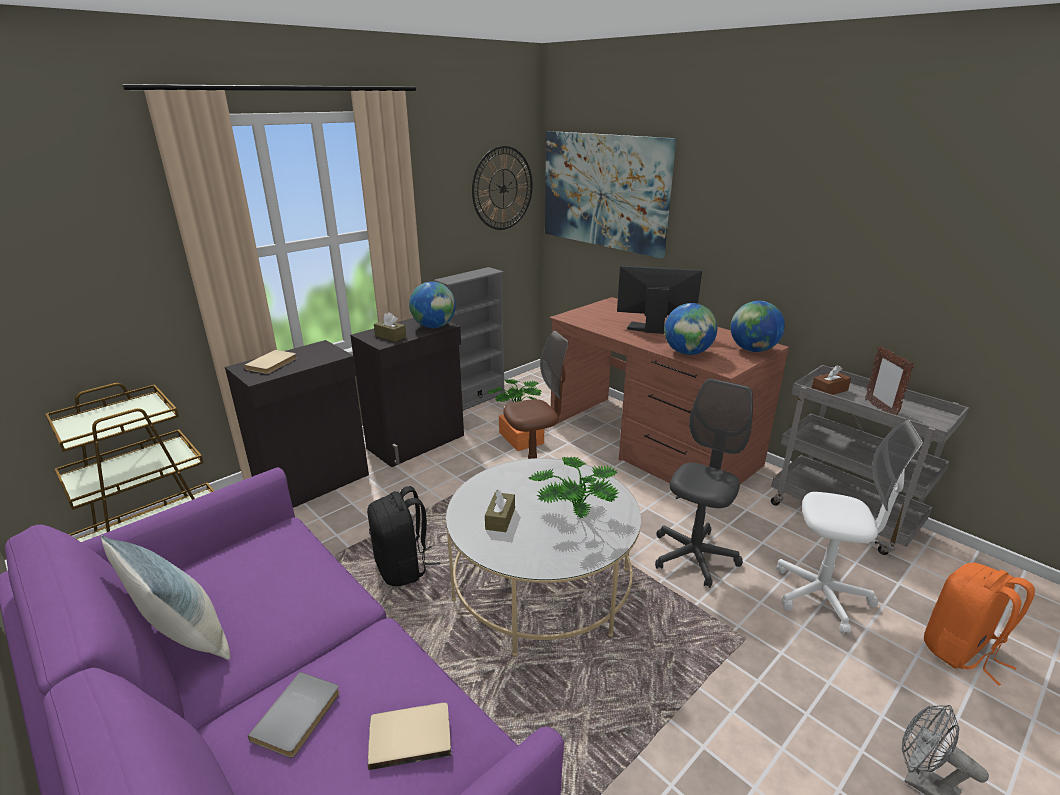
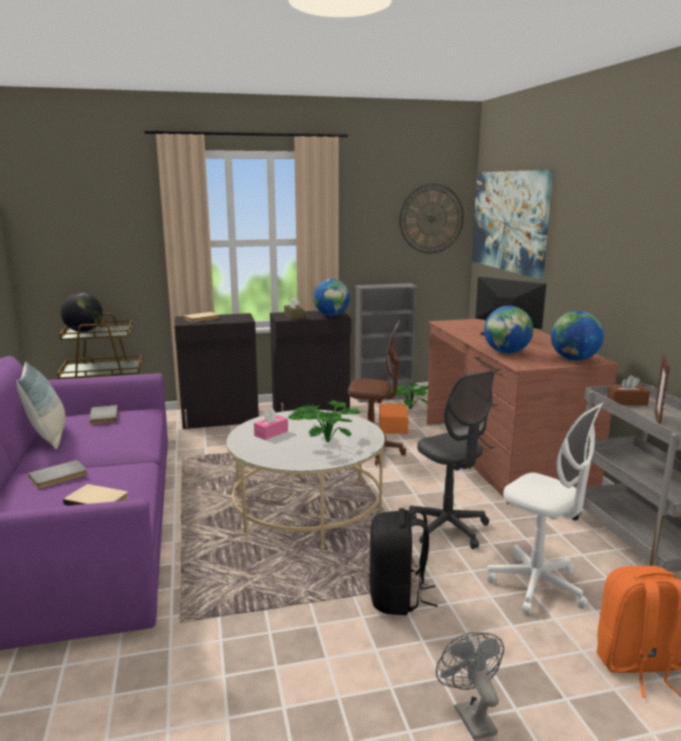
camera: 30 degrees right, 10 degrees down
black backpack [367,486,440,586] -> black backpack moved to [370,507,438,615]
brown tissue box [485,490,515,532] -> pink tissue box [254,408,288,440]
grey office chair [655,378,753,588] -> grey office chair turned 90 degrees clockwise [409,371,495,549]
none -> globe [60,293,103,332]
none -> grey book [89,405,118,424]

